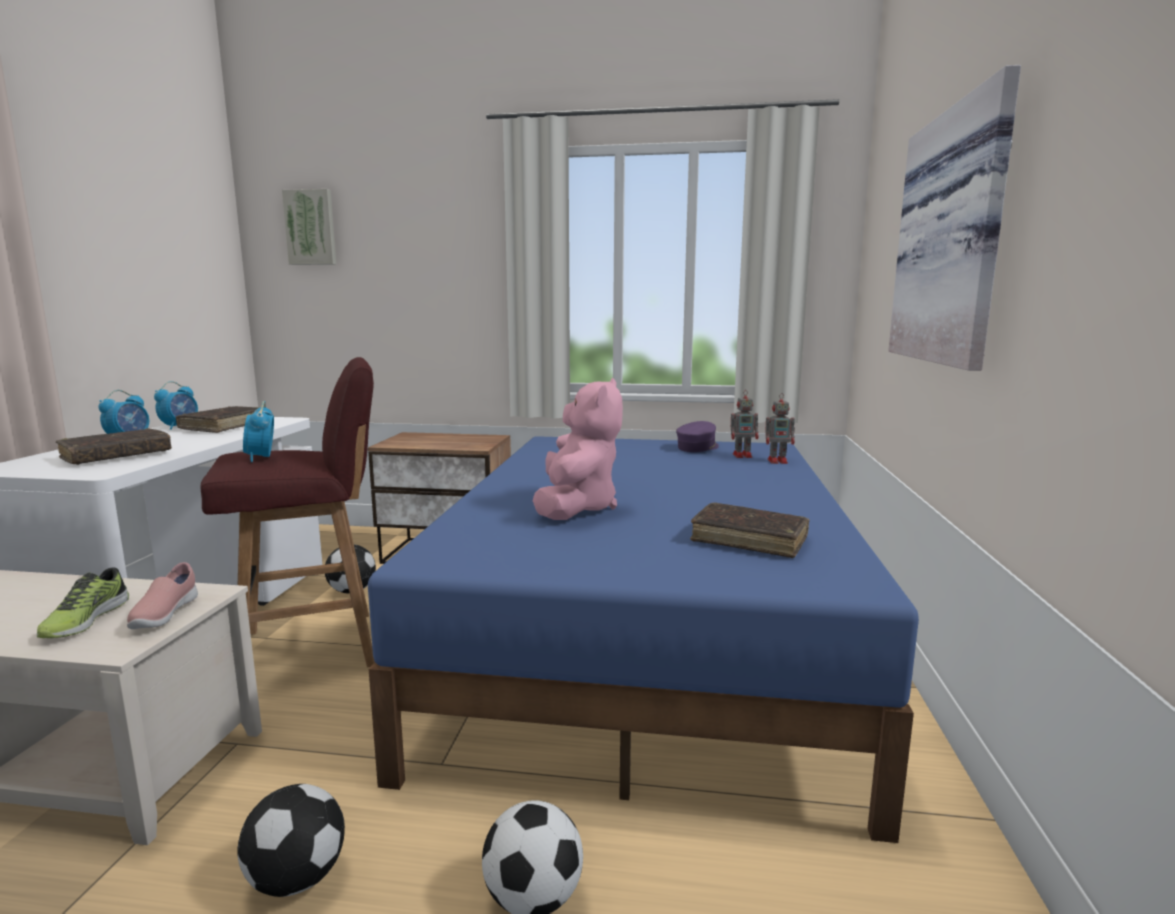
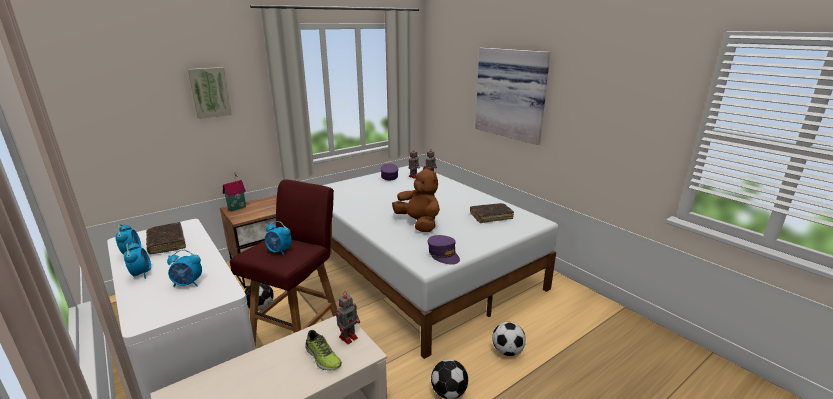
camera: 45 degrees left, 10 degrees up
brown book [56,428,172,465] -> alarm clock [167,250,202,287]
pink shoe [127,562,198,629] -> toy robot [336,292,360,344]
picture [282,189,336,265] -> picture moved to [188,67,232,119]
blue bed [368,436,919,843] -> white bed [322,166,558,359]
pink plush toy [533,378,623,520] -> brown plush toy [392,166,440,232]
none -> toy house [223,172,246,212]
none -> purple cap [428,235,460,265]

